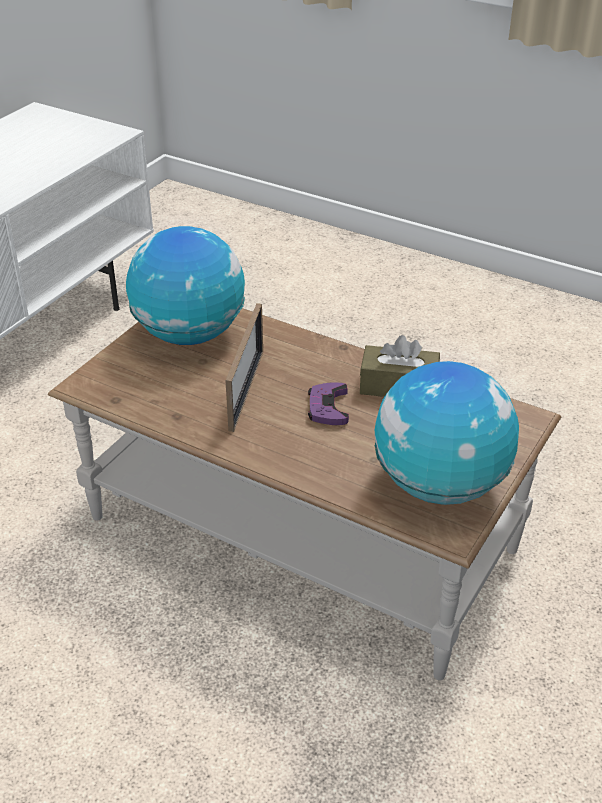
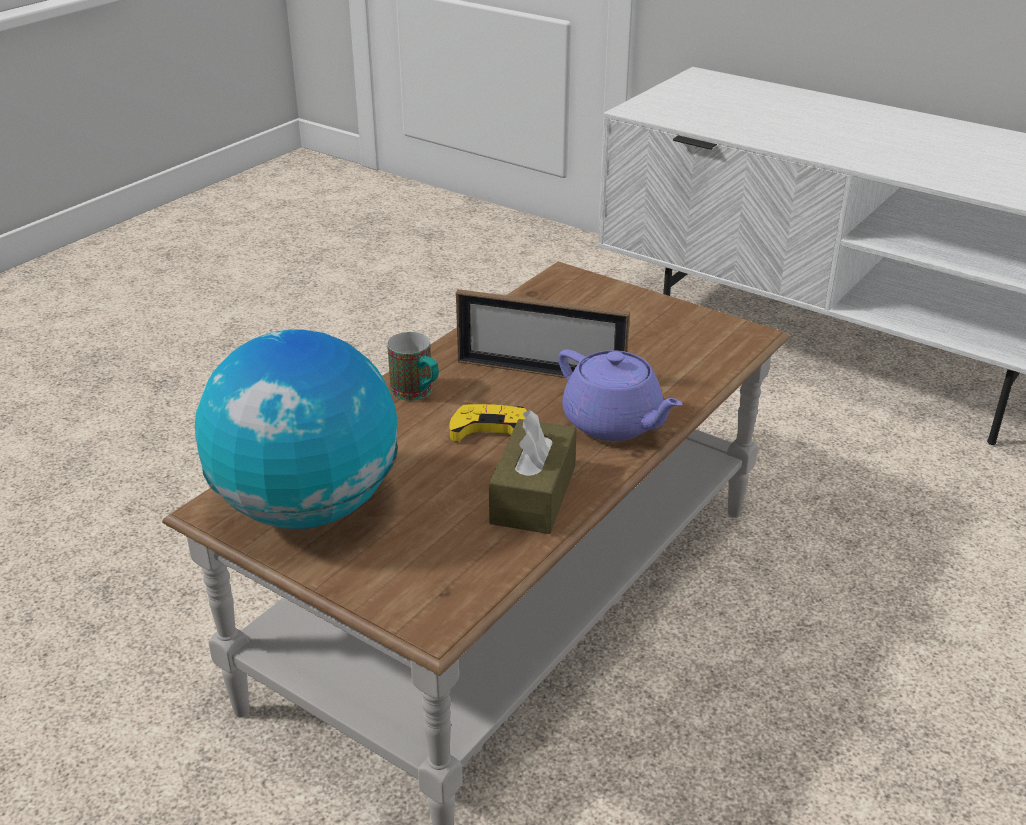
camera: 95 degrees right, 5 degrees down
globe [126,226,245,345] -> none
purple game controller [308,382,349,425] -> yellow game controller [449,404,527,442]
none -> mug [387,332,439,401]
none -> purple teapot [558,349,682,441]

